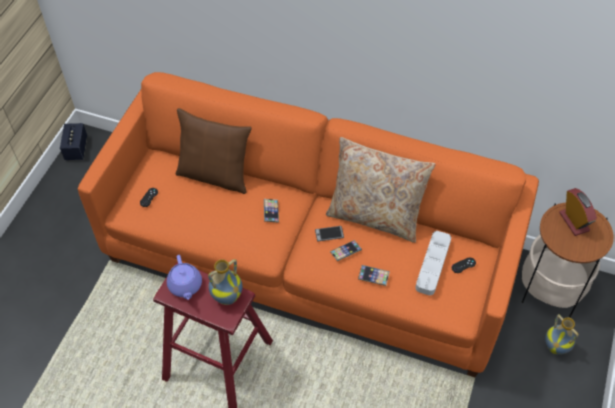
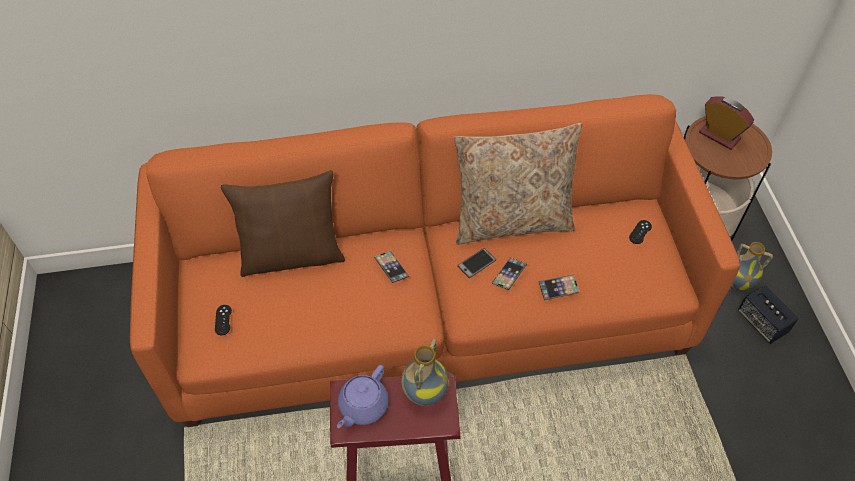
camera: 30 degrees left, 0 degrees up
speaker [60,123,87,160] -> speaker moved to [738,285,799,344]
purple teapot [167,255,202,300] -> purple teapot turned 75 degrees clockwise [337,365,388,428]
grey tray [415,231,451,295] -> none

